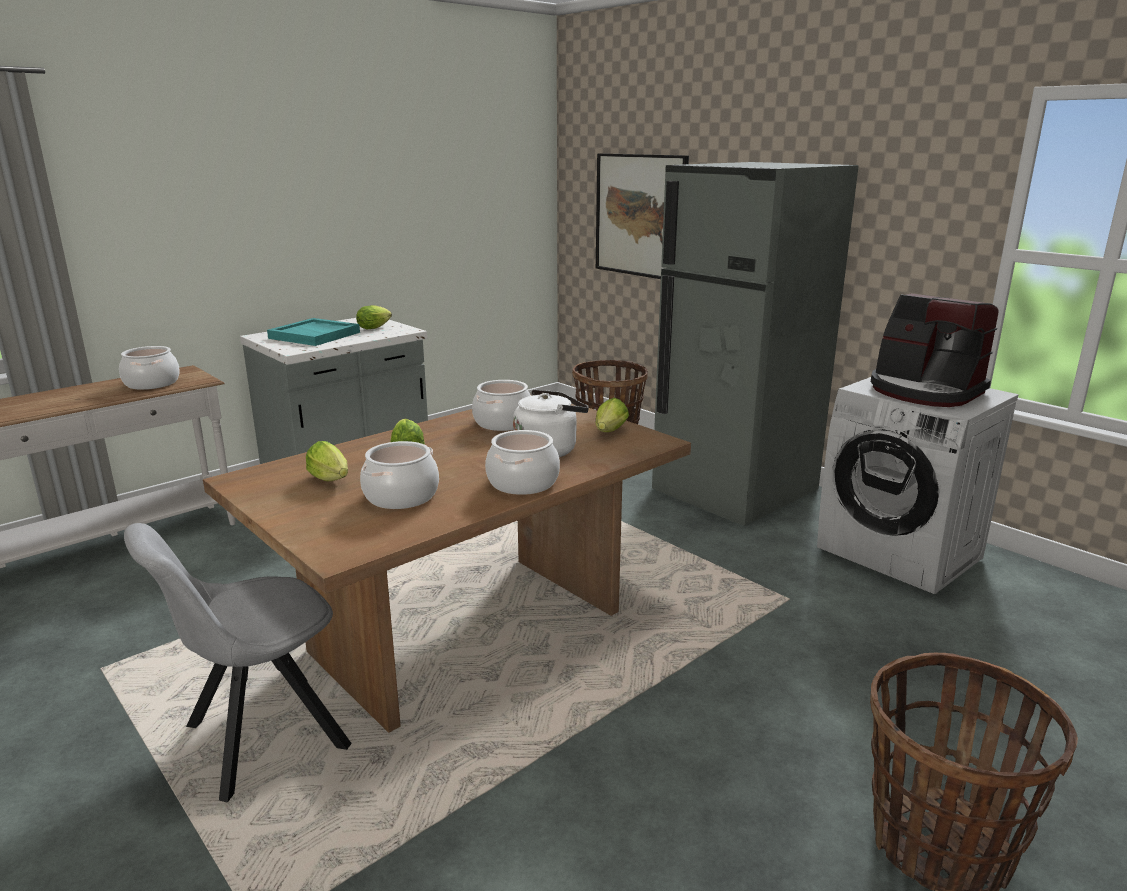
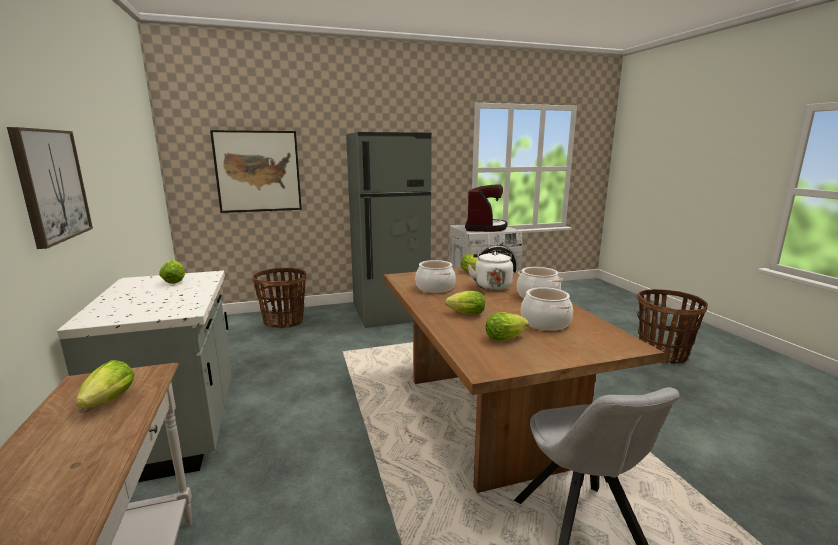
camera: 65 degrees left, 5 degrees down
cooking pot [119,346,180,390] -> lettuce [76,360,134,408]
turquoise tray [267,318,360,346] -> none
coffee machine [871,293,998,407] -> coffee machine turned 60 degrees counterclockwise [465,184,508,232]
none -> picture [7,127,93,249]

